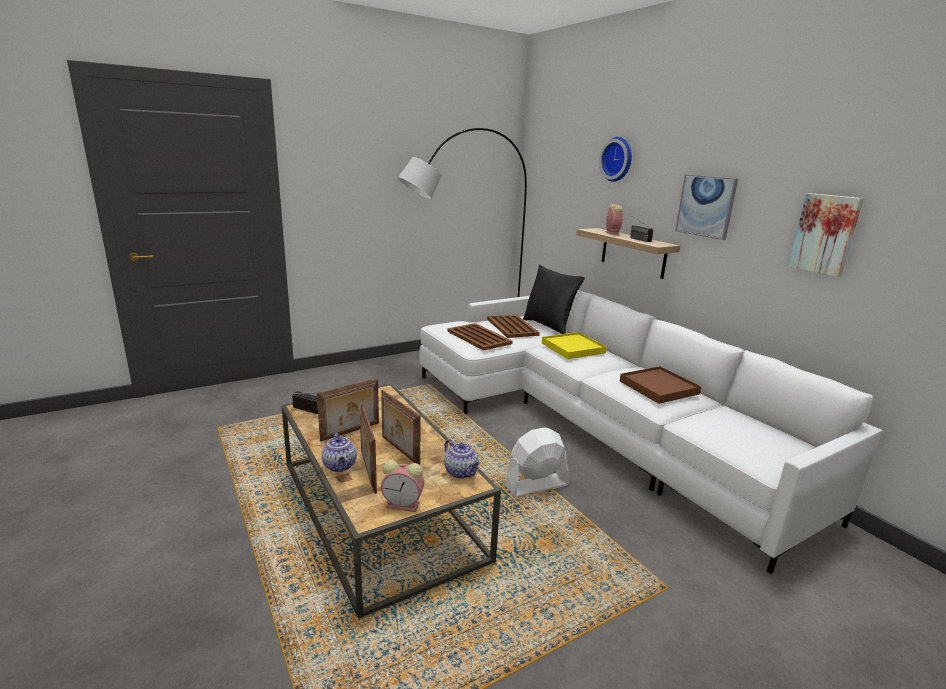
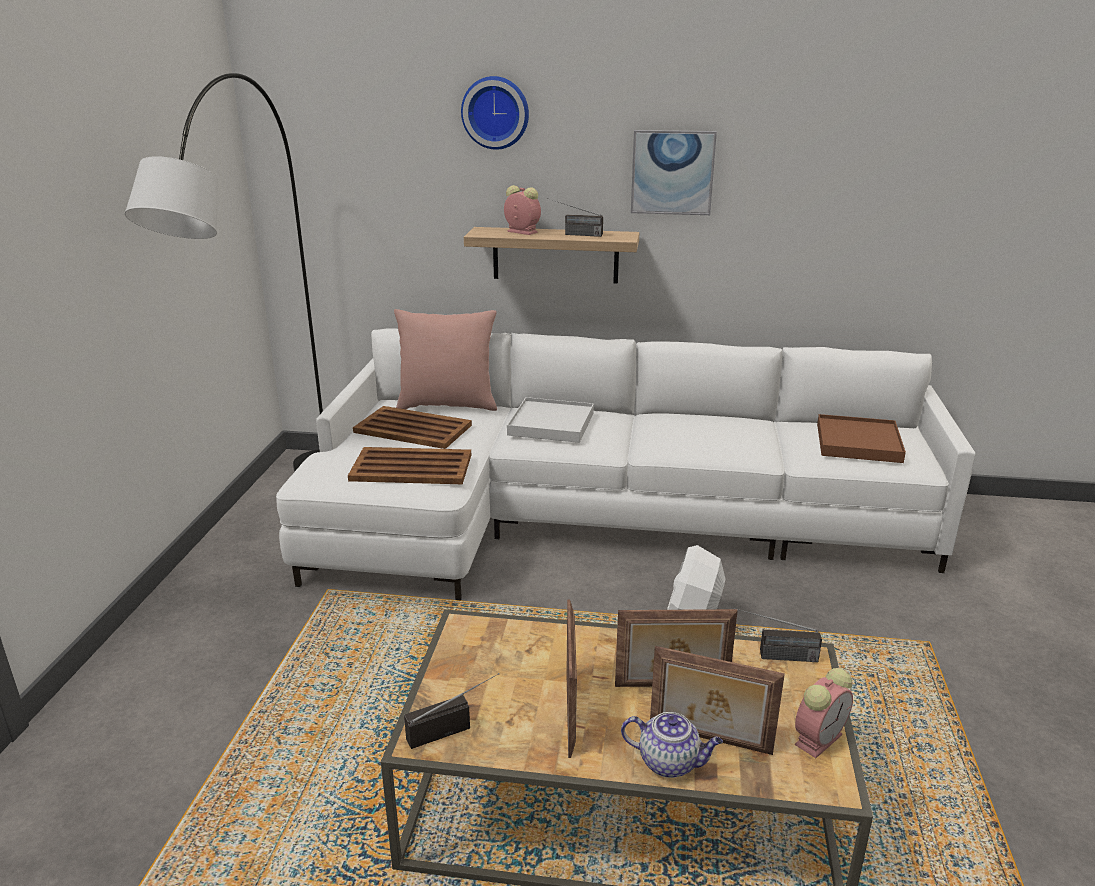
camera: 50 degrees left, 5 degrees up
teapot [444,439,480,479] -> radio [734,608,822,662]
black pillow [523,265,585,334] -> pink pillow [394,309,497,411]
yellow tray [542,332,607,359] -> white tray [507,397,594,443]
brown tray [620,366,701,404] -> brown tray moved to [817,414,906,463]
picture [788,193,864,277] -> none

